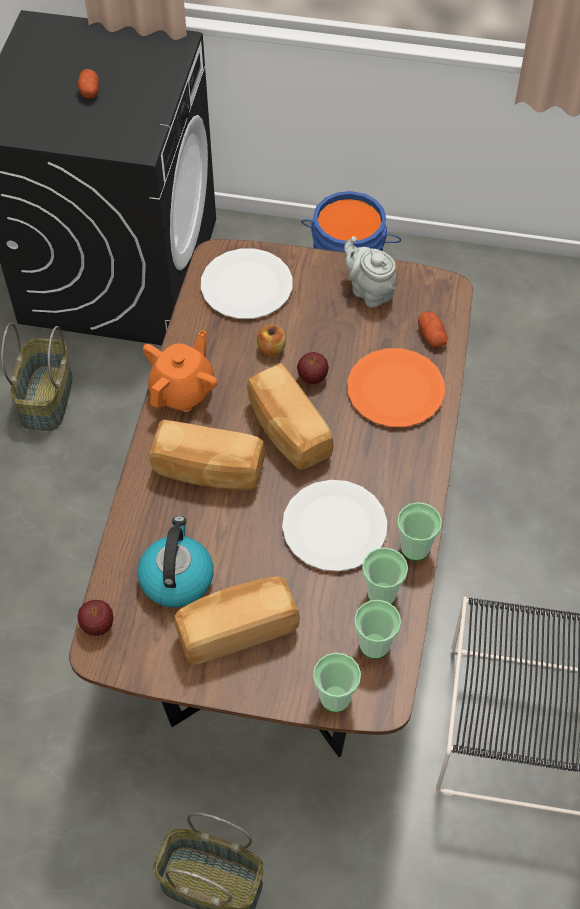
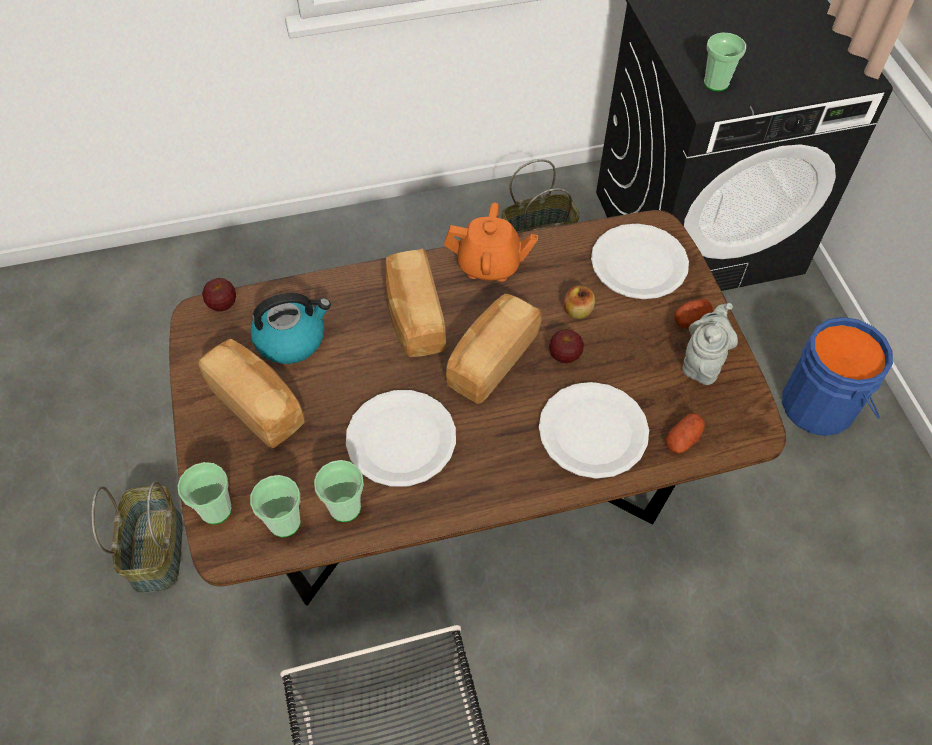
camera: 65 degrees right, 0 degrees up
potato [78,69,99,98] -> potato moved to [674,299,713,329]
orange plate [347,348,445,427] -> white plate [539,382,649,479]
cup [397,502,442,561] -> cup moved to [704,32,746,91]

